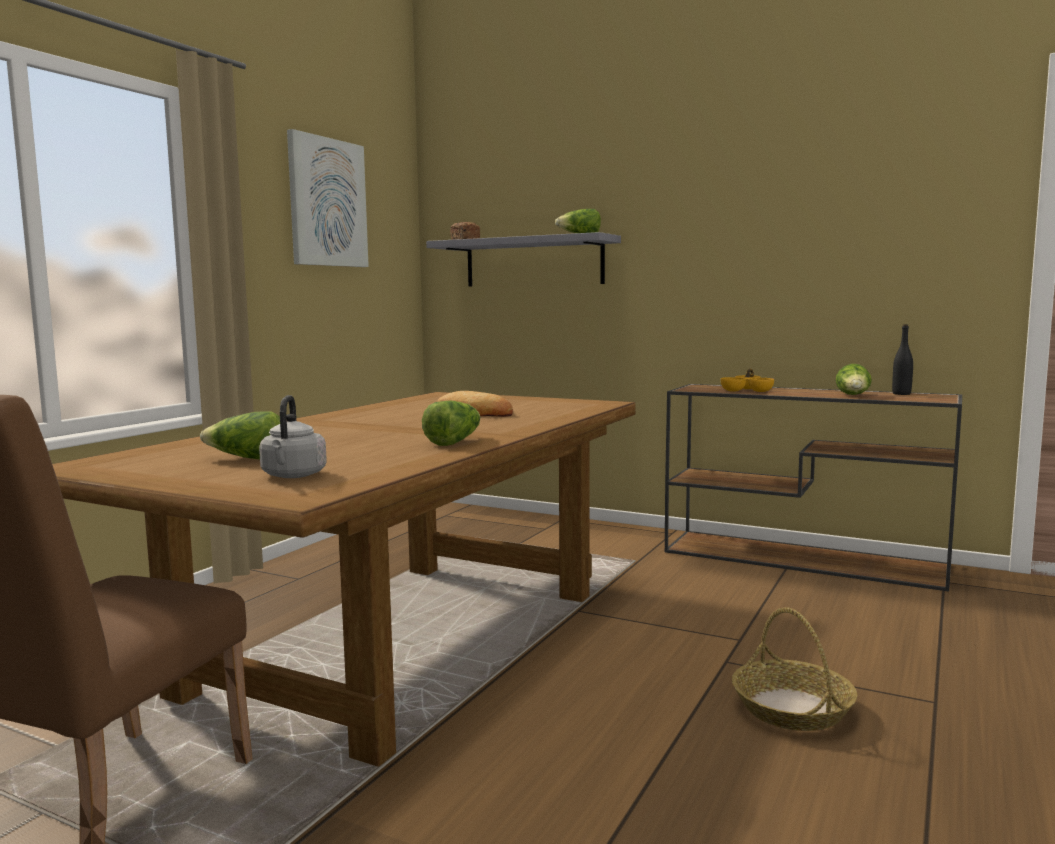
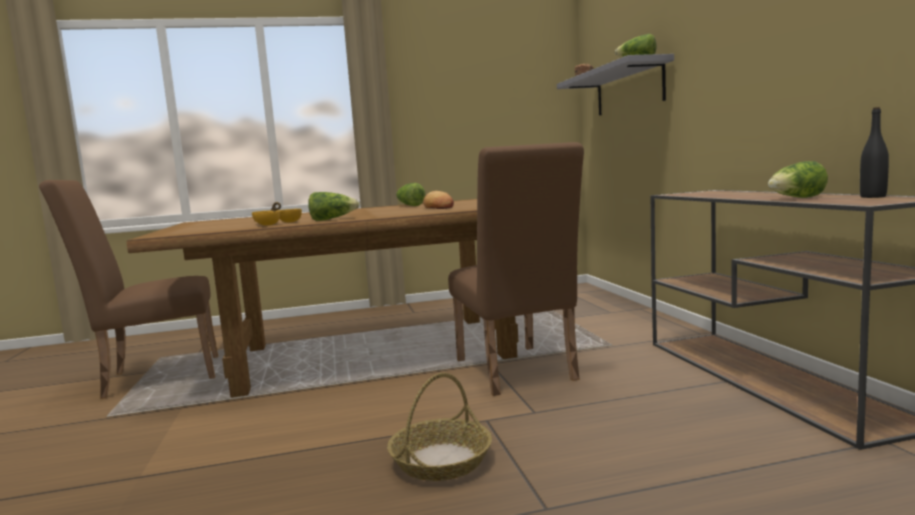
camera: 50 degrees right, 0 degrees up
lettuce [200,411,280,459] -> lettuce moved to [396,183,426,206]
grey kettle [259,395,327,478] -> none
picture [287,129,369,267] -> none
bowl [721,369,774,392] -> bowl moved to [252,202,302,226]
none -> brown chair [448,142,584,396]

